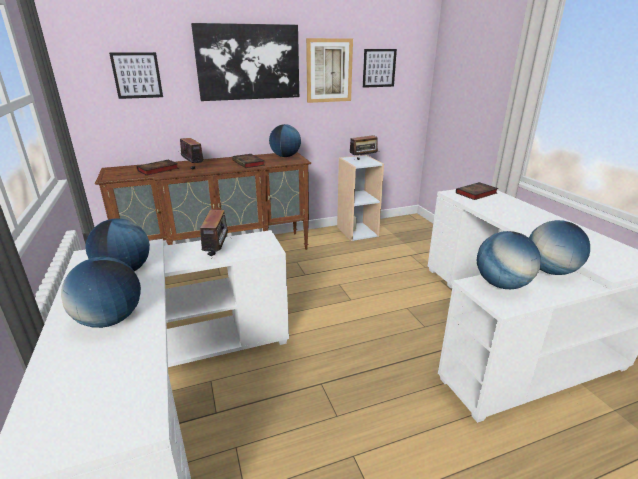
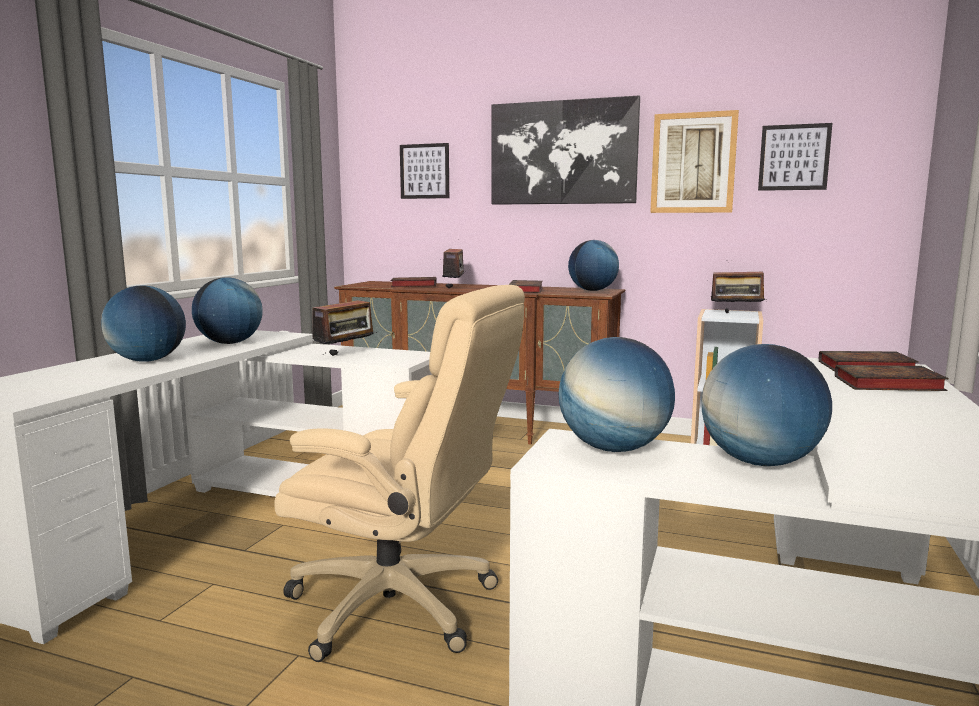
camera: 40 degrees right, 15 degrees down
none -> beige office chair [274,285,525,662]
none -> book [835,365,949,391]

